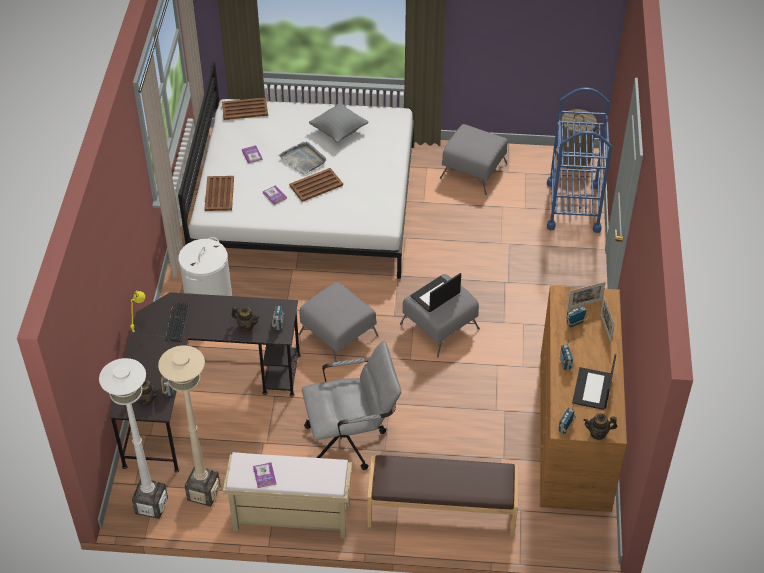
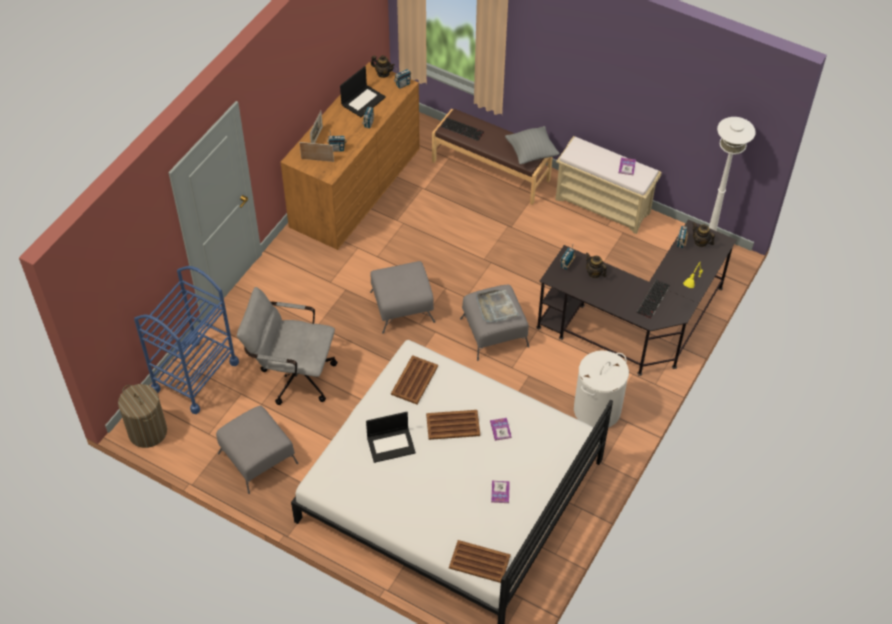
camera: 155 degrees left, 5 degrees up
beige floor lamp [158,345,221,507] -> none
brown tray [205,176,234,211] -> brown tray moved to [391,355,438,404]
grey tray [278,141,326,175] -> grey tray moved to [476,290,520,322]
grey office chair [302,341,401,470] -> grey office chair moved to [237,287,337,405]
grey pillow [309,102,369,143] -> grey pillow moved to [505,126,559,164]
laptop [411,273,461,312] -> laptop moved to [366,412,416,463]
none -> keyboard [441,118,484,141]

